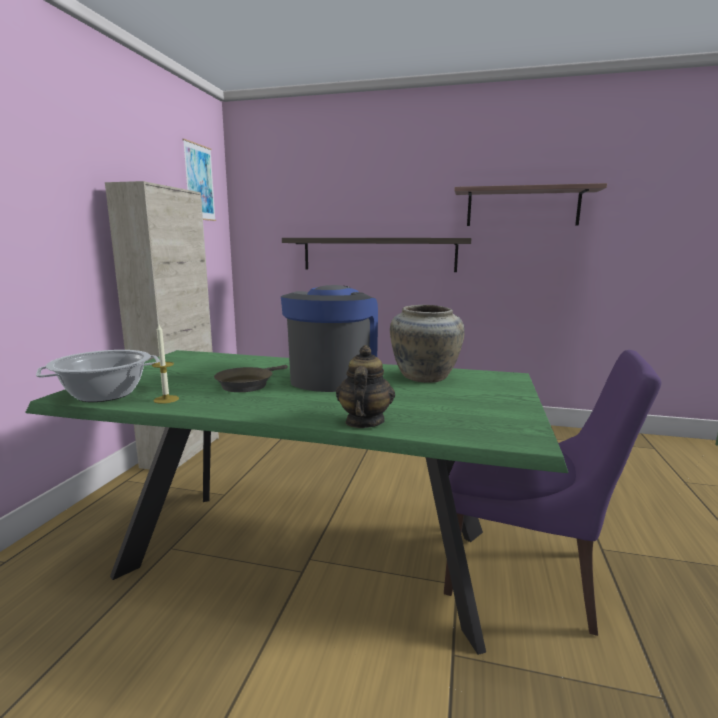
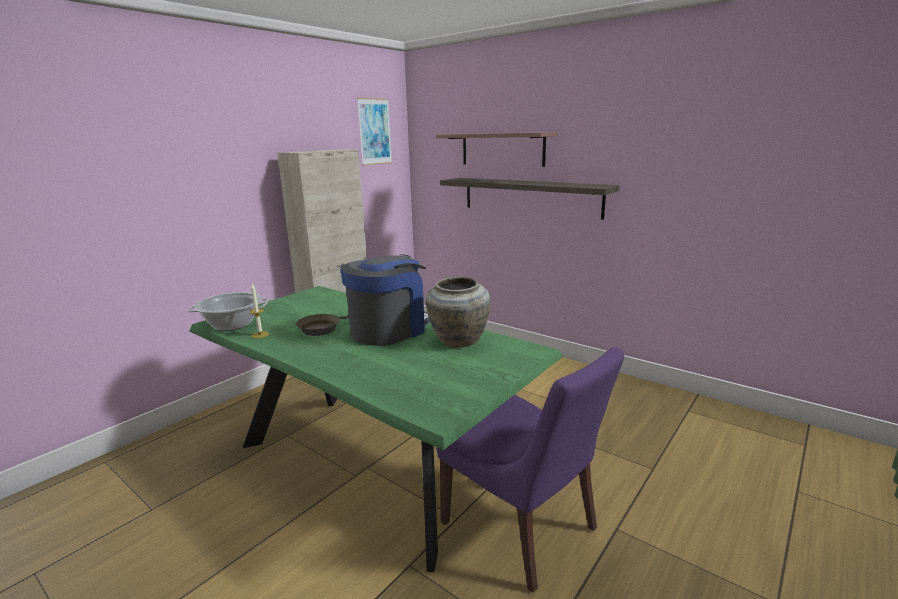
camera: 25 degrees right, 5 degrees up
teapot [336,345,395,428] -> none
shelf [454,183,607,226] -> shelf moved to [436,132,558,167]

